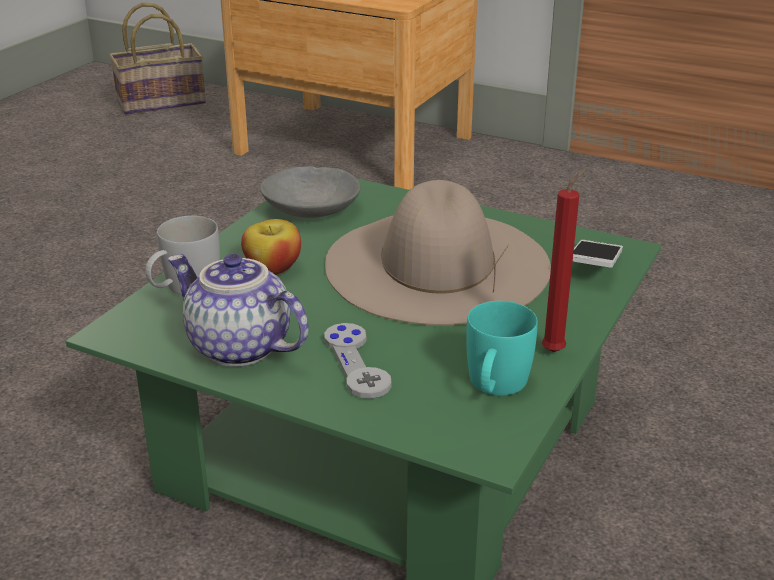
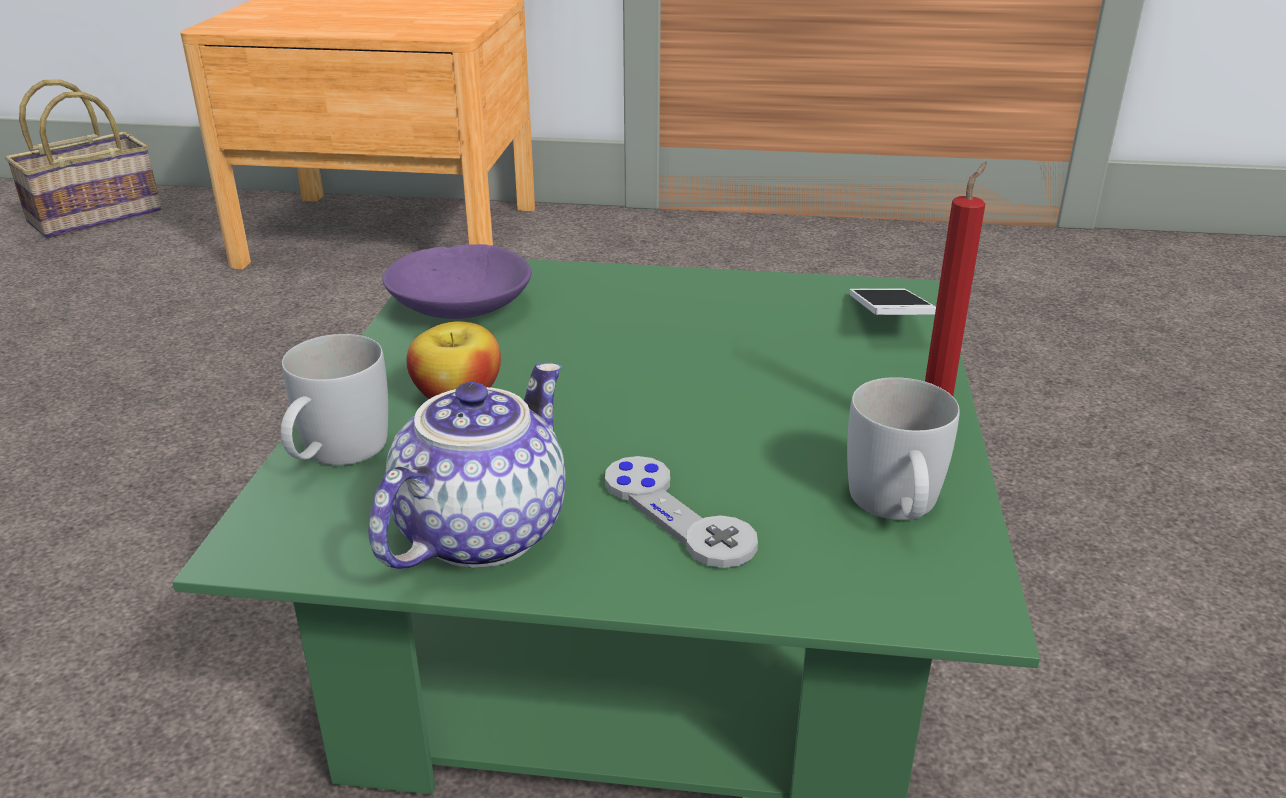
camera: 20 degrees left, 0 degrees up
teapot [167,254,309,367] -> teapot turned 105 degrees clockwise [368,363,566,569]
grey bowl [260,166,360,218] -> purple bowl [382,244,532,319]
beige hat [325,180,551,326] -> none
turquoise mug [466,301,538,396] -> white mug [847,377,960,520]

